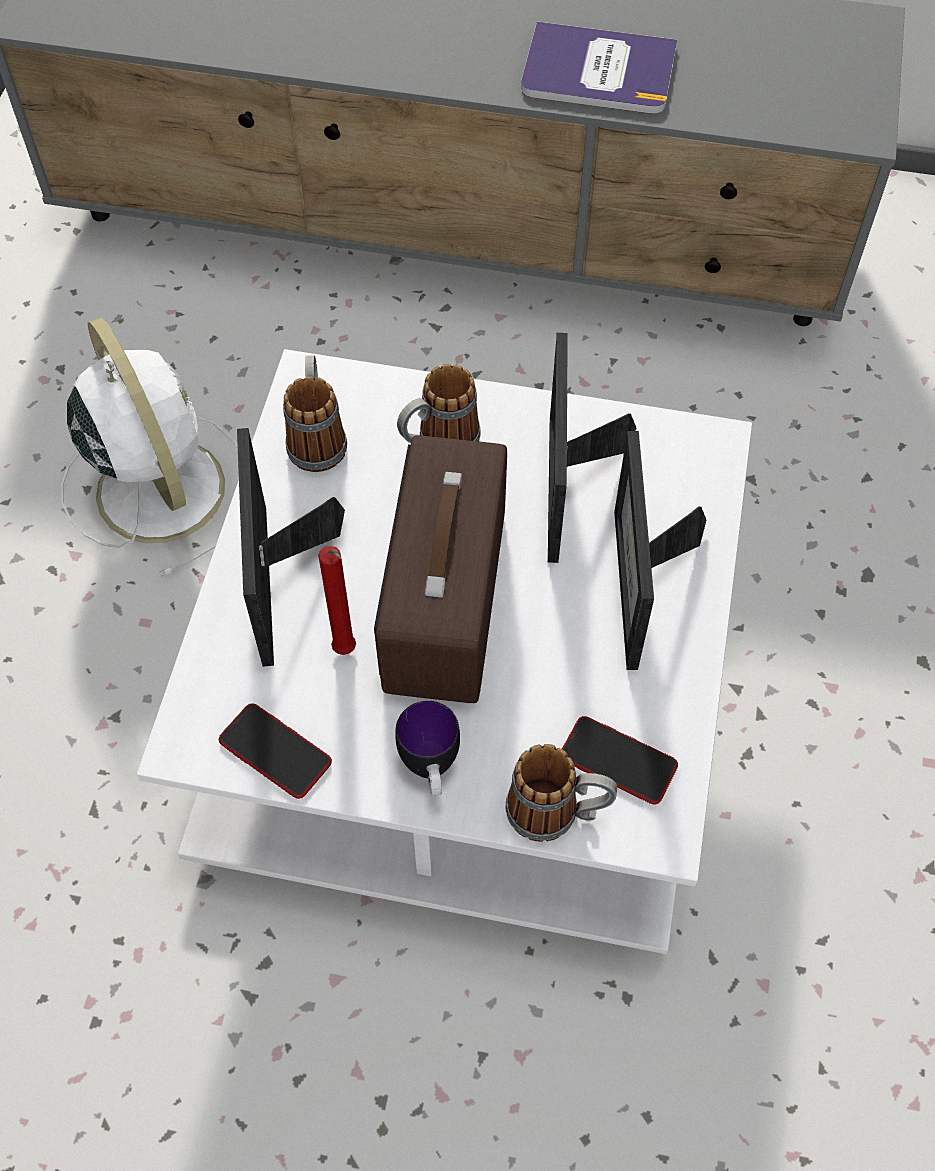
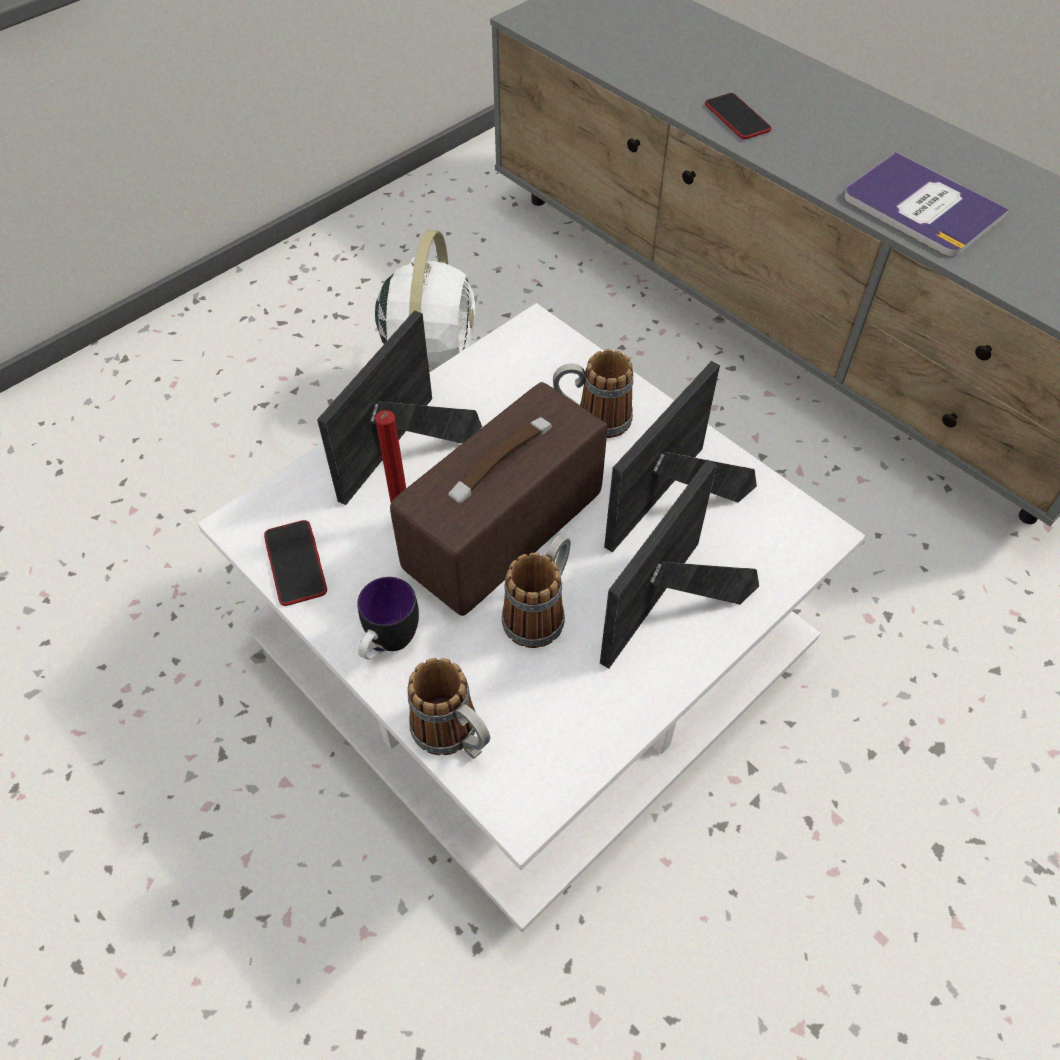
camera: 35 degrees right, 5 degrees down
mug [283,355,347,472] -> mug moved to [502,535,571,648]
phone [562,716,678,805] -> phone moved to [705,93,772,139]

